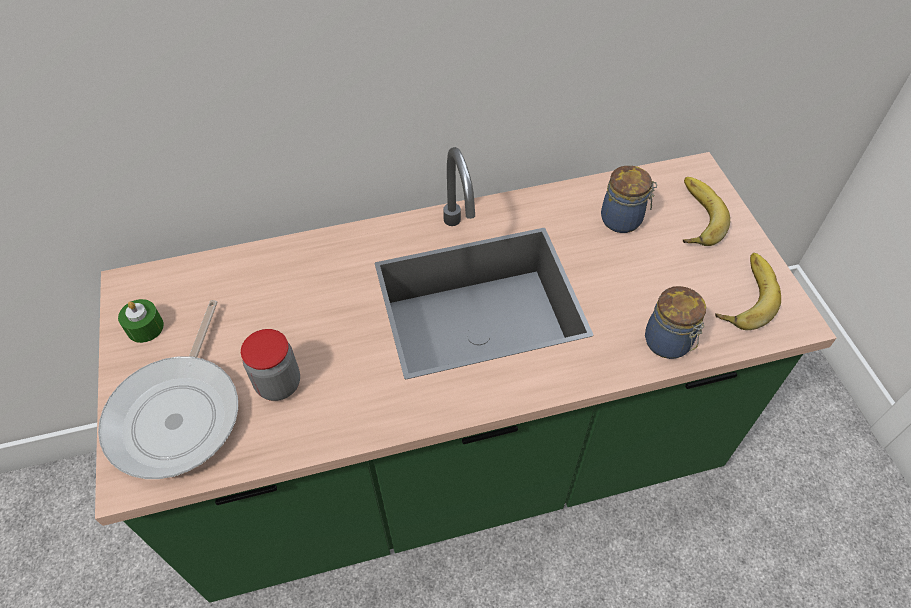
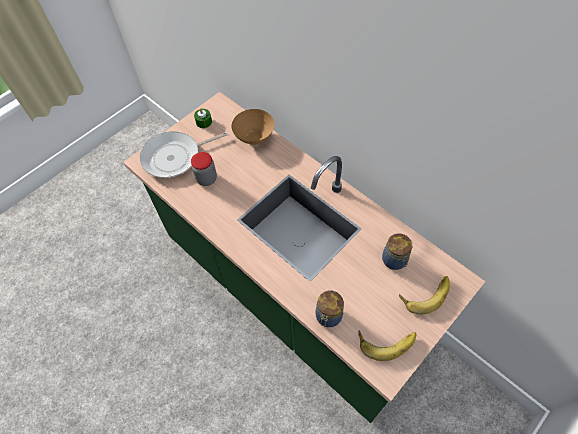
camera: 60 degrees right, 5 degrees up
none -> brown bowl [232,109,275,145]

